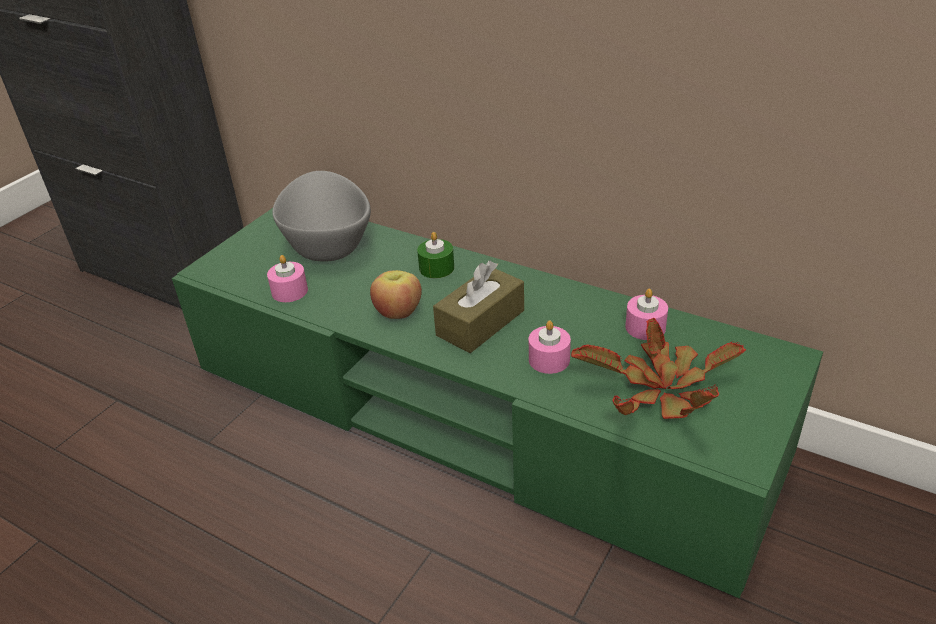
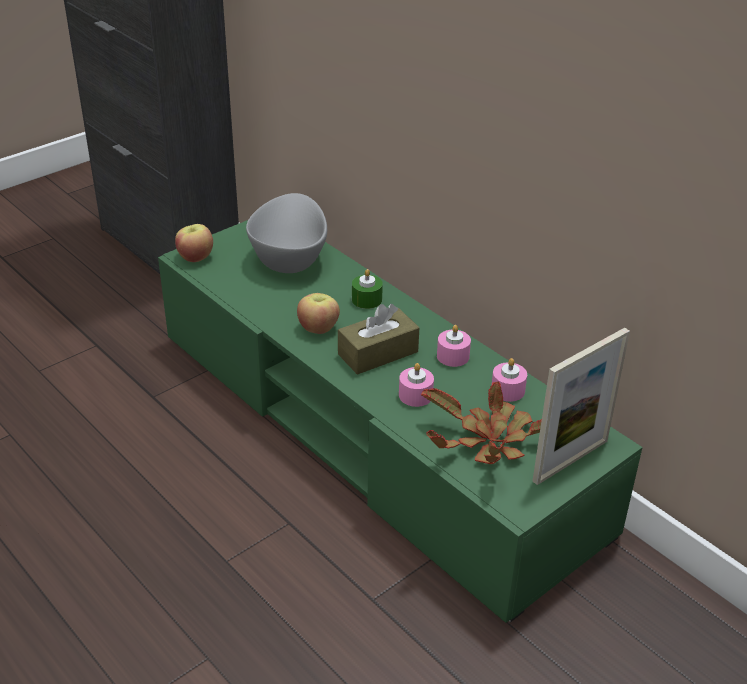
camera: 15 degrees right, 0 degrees up
pink candle [267,255,308,302] -> pink candle moved to [437,325,471,367]
none -> apple [175,224,213,262]
none -> picture frame [533,328,630,485]

